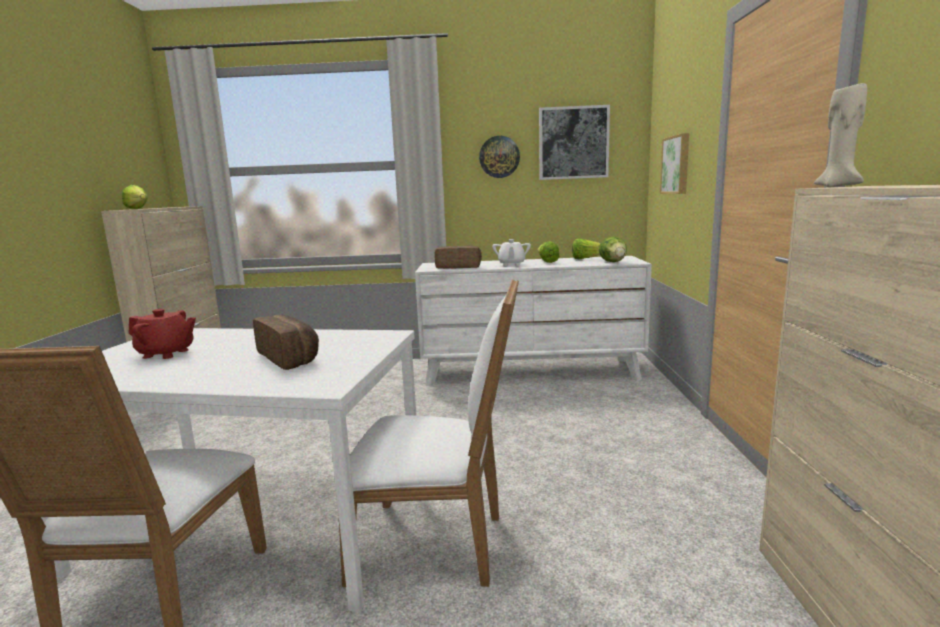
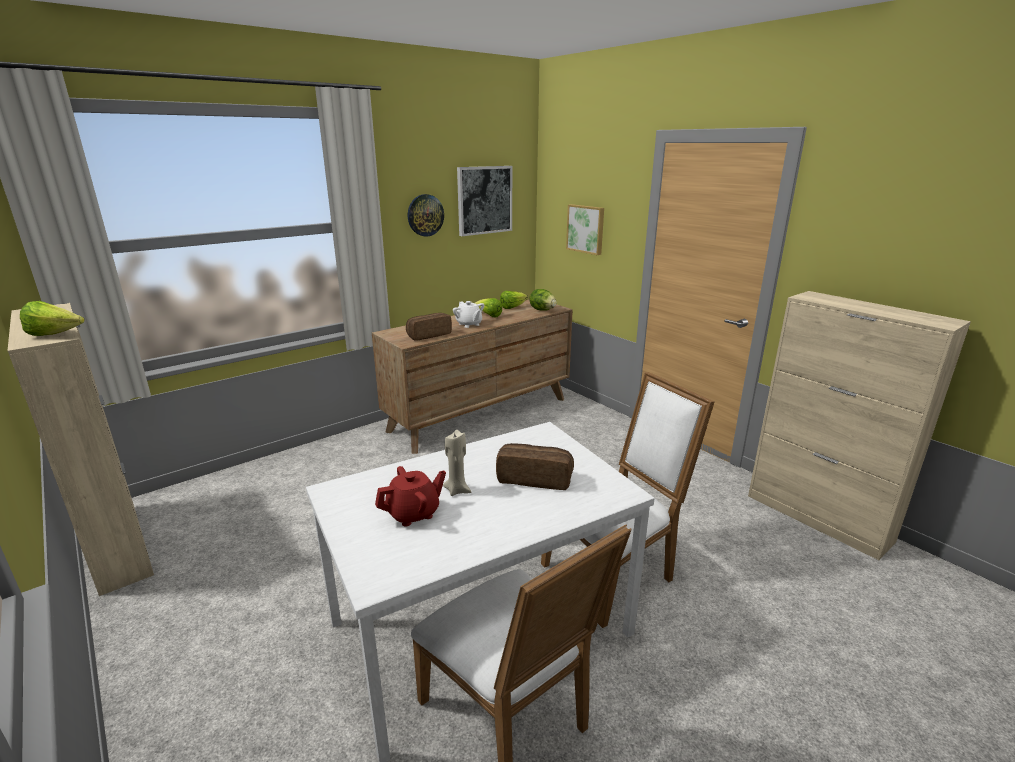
camera: 40 degrees left, 10 degrees up
white dresser [415,256,652,386] -> brown dresser [372,300,573,454]
beige candle [814,83,867,187] -> beige candle moved to [443,430,471,496]

